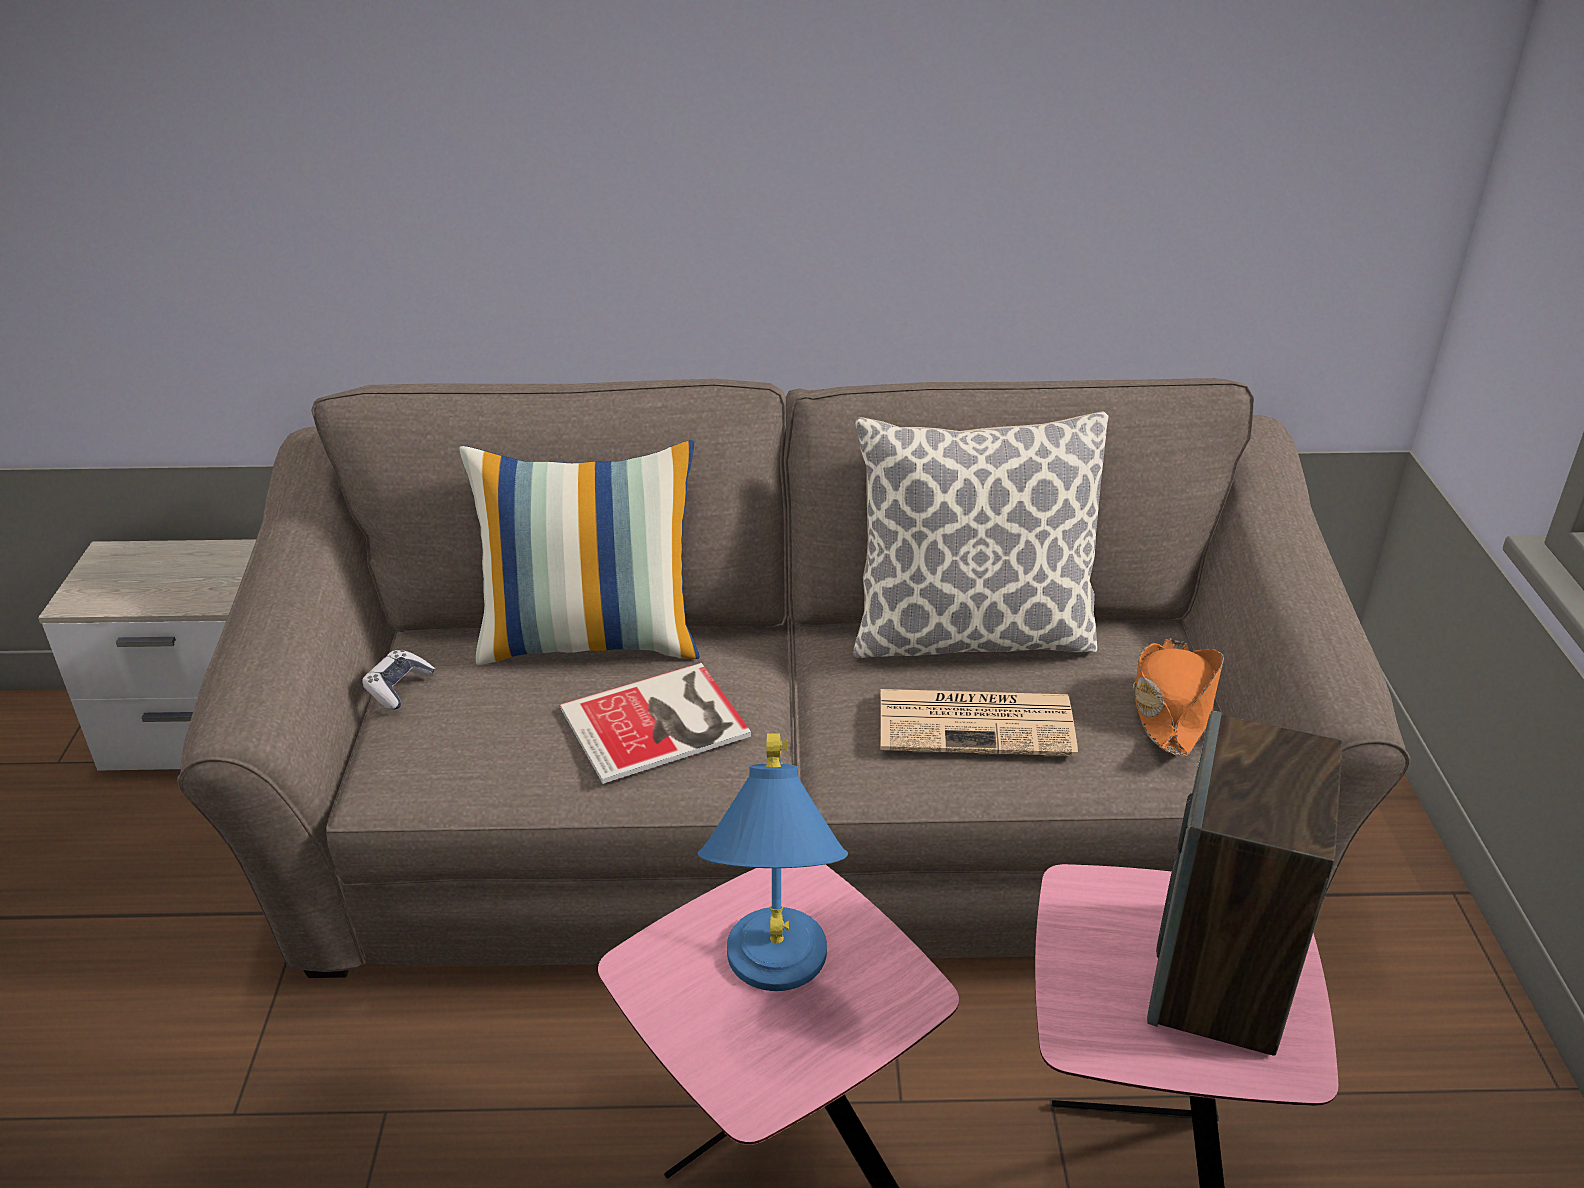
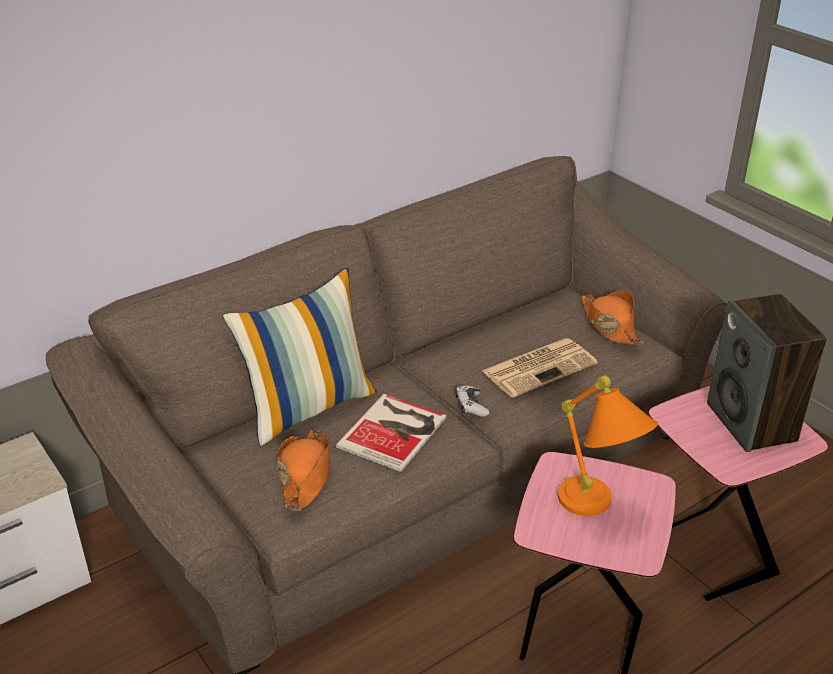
camera: 35 degrees left, 0 degrees up
game controller [362,650,435,710] -> game controller moved to [456,385,489,417]
blue table lamp [698,733,848,991] -> orange table lamp [558,375,658,516]
pillow [853,411,1108,658] -> none
none -> orange hat [277,429,330,511]

